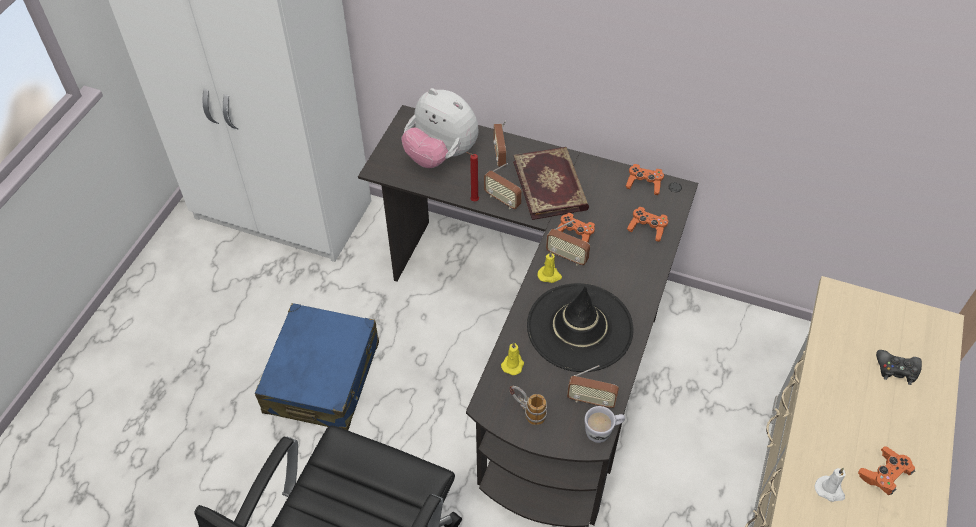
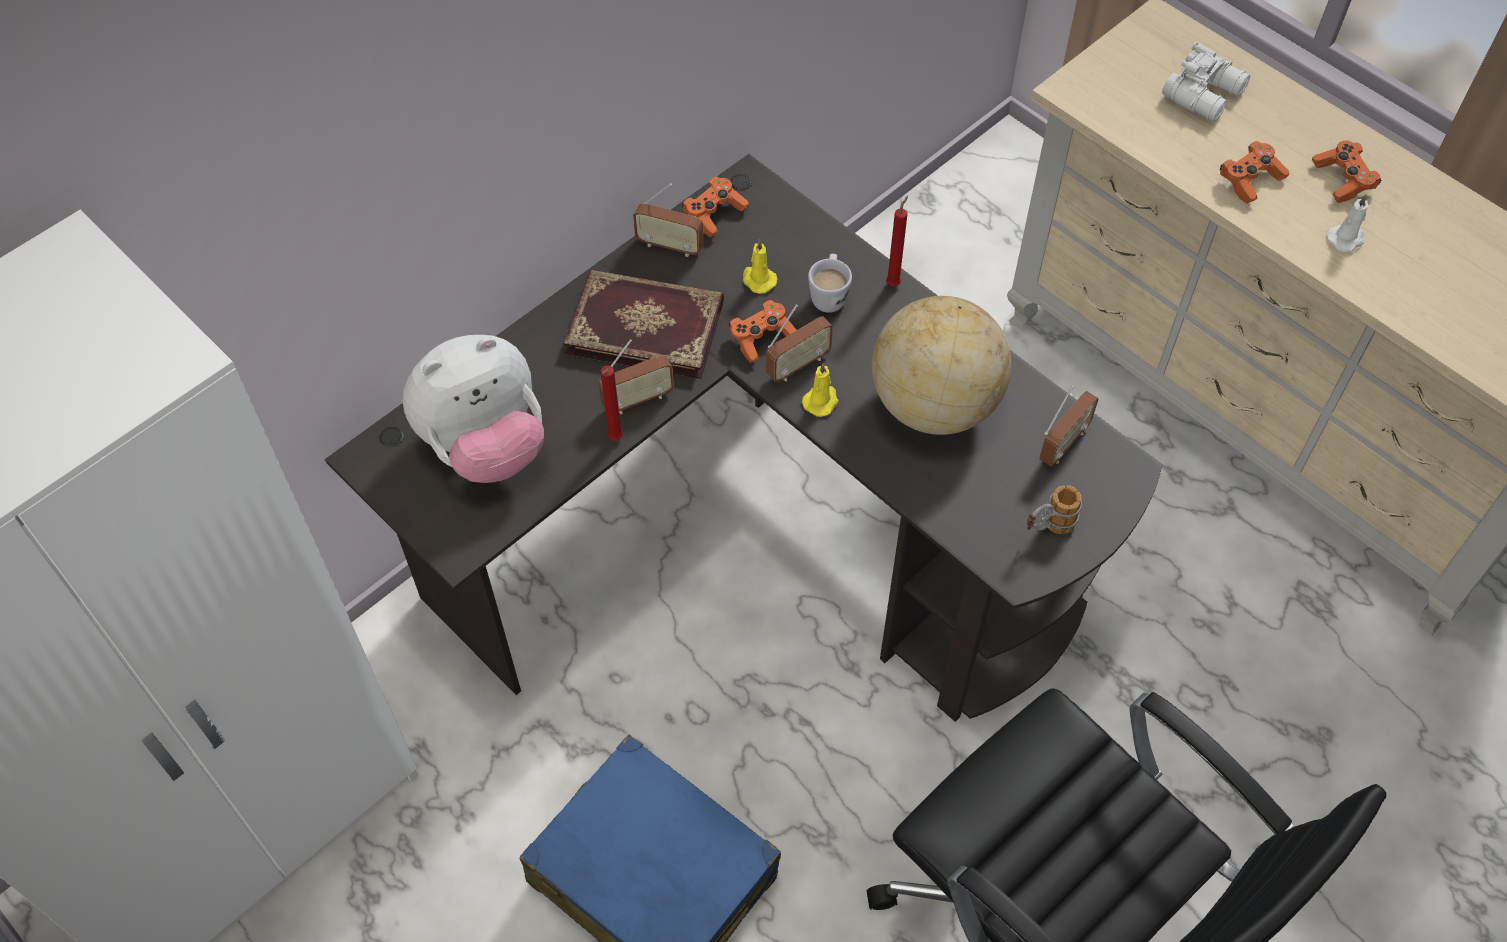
camera: 65 degrees left, 5 degrees up
radio [494,121,506,167] -> radio moved to [633,183,704,257]
yellow candle [501,342,524,375] -> yellow candle moved to [743,239,777,294]
black hat [527,283,634,372] -> globe [872,296,1011,435]
white mug [585,406,625,443] -> white mug moved to [808,254,852,313]
orange game controller [627,207,668,242] -> orange game controller moved to [1220,141,1289,204]
black game controller [876,350,922,385] -> white binoculars [1162,42,1250,121]
none -> red candle [886,196,908,287]

